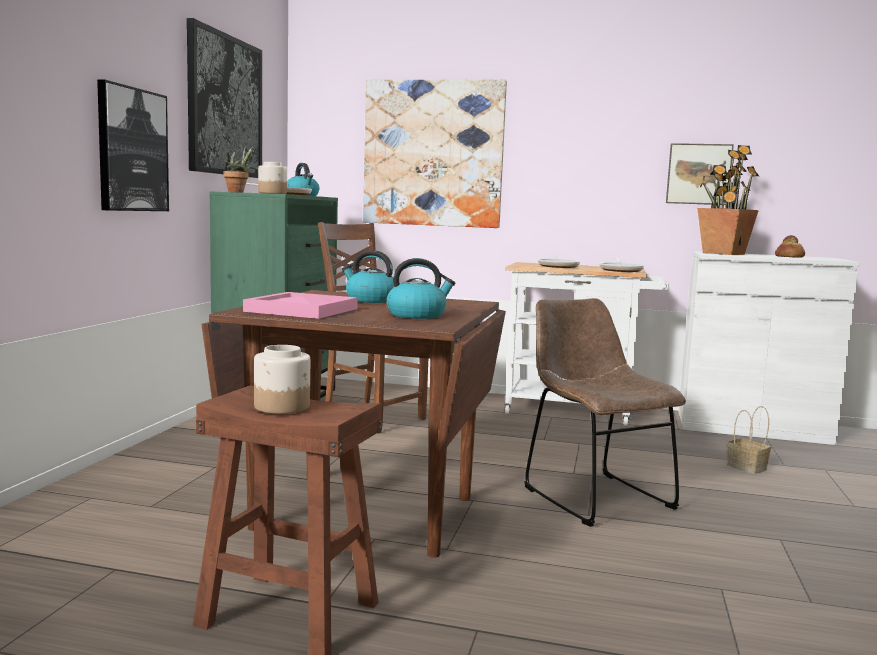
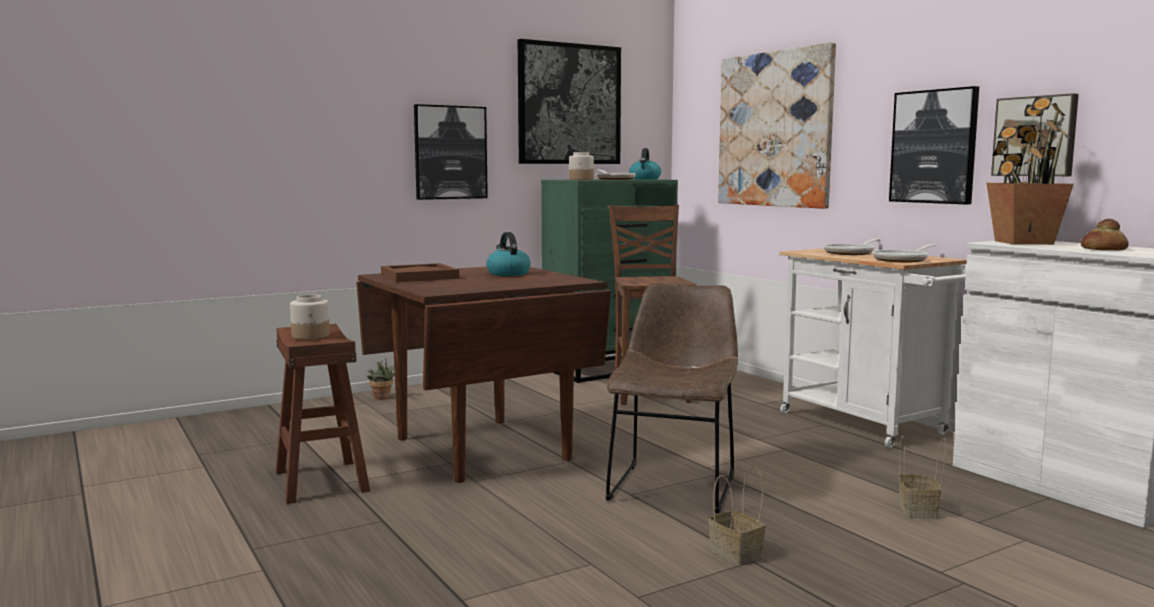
camera: 45 degrees right, 0 degrees up
potted plant [223,146,254,193] -> potted plant moved to [367,357,395,400]
pink tray [243,292,358,319] -> brown tray [381,263,459,282]
kettle [387,258,455,319] -> none
none -> basket [708,466,766,565]
none -> picture [889,86,979,204]

